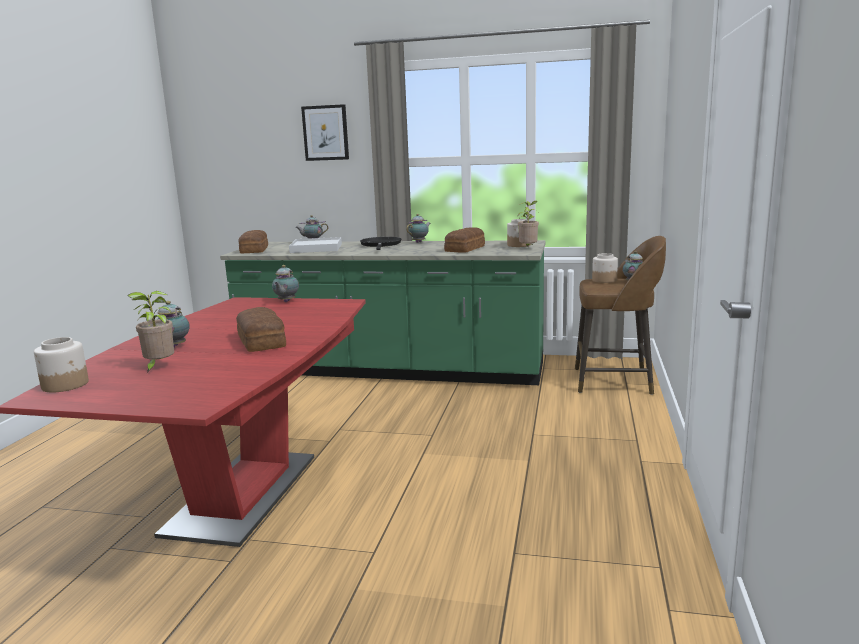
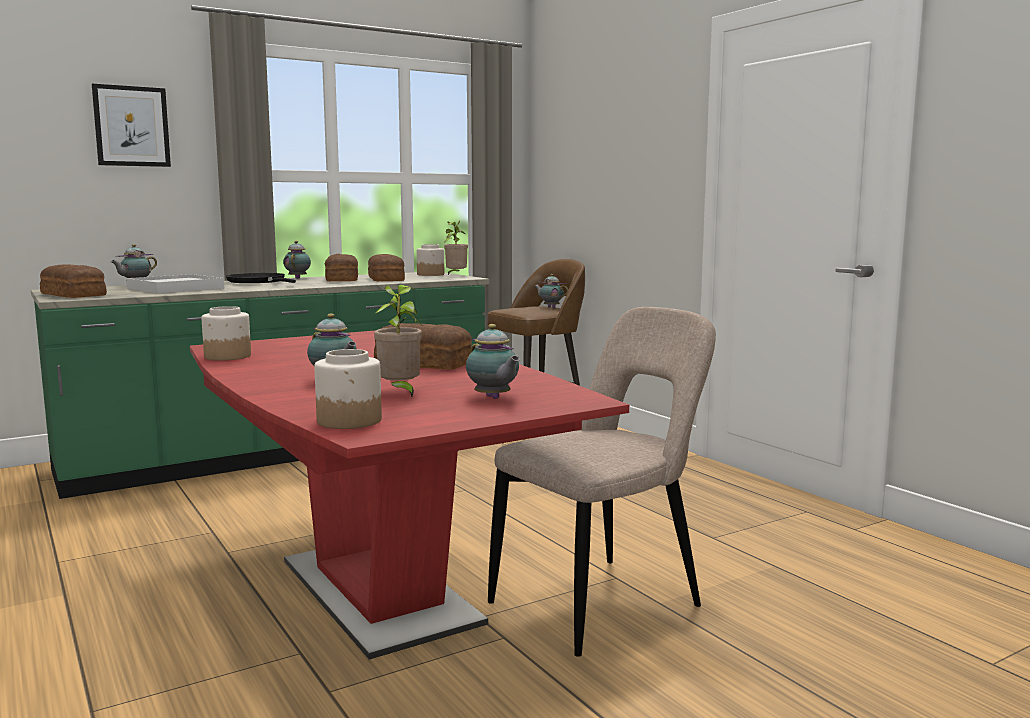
camera: 45 degrees left, 5 degrees down
teapot [272,265,299,302] -> teapot moved to [466,324,520,399]
jar [592,253,618,283] -> jar moved to [202,306,251,361]
none -> bread [325,254,358,281]
none -> beige chair [488,307,716,657]

